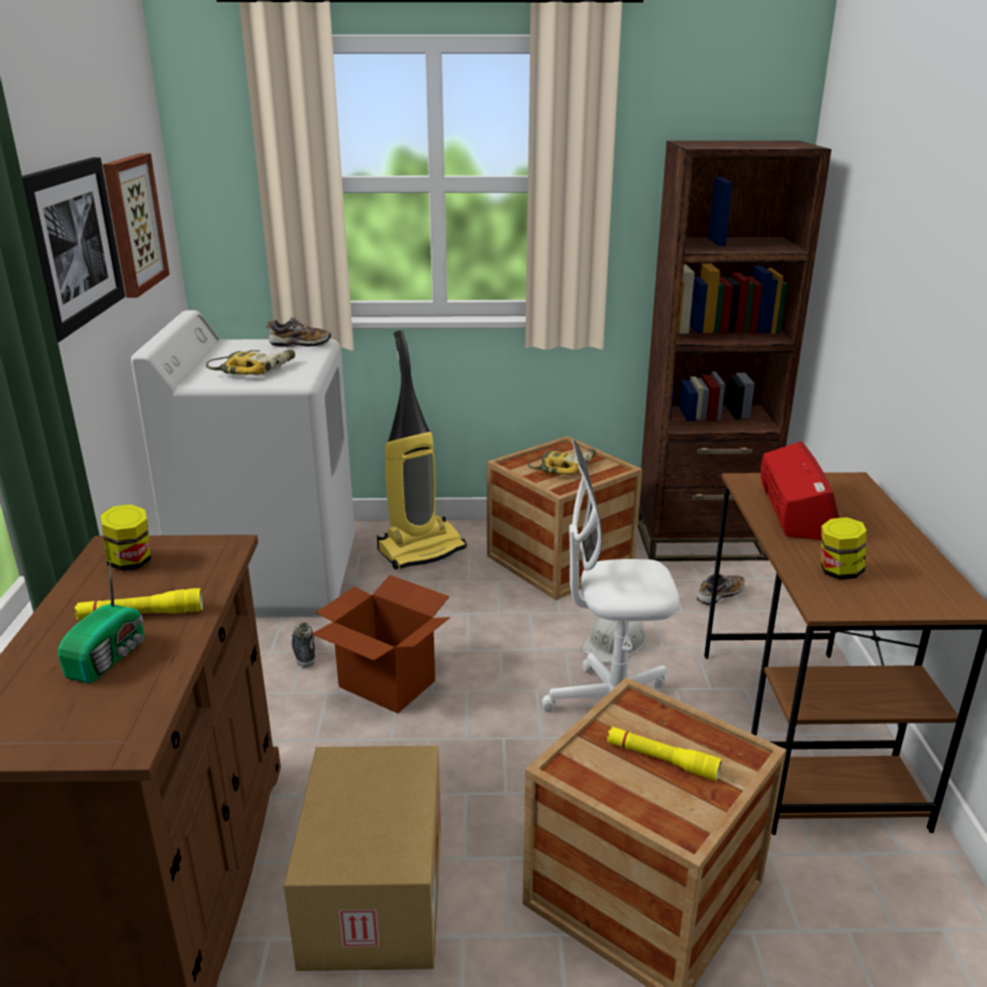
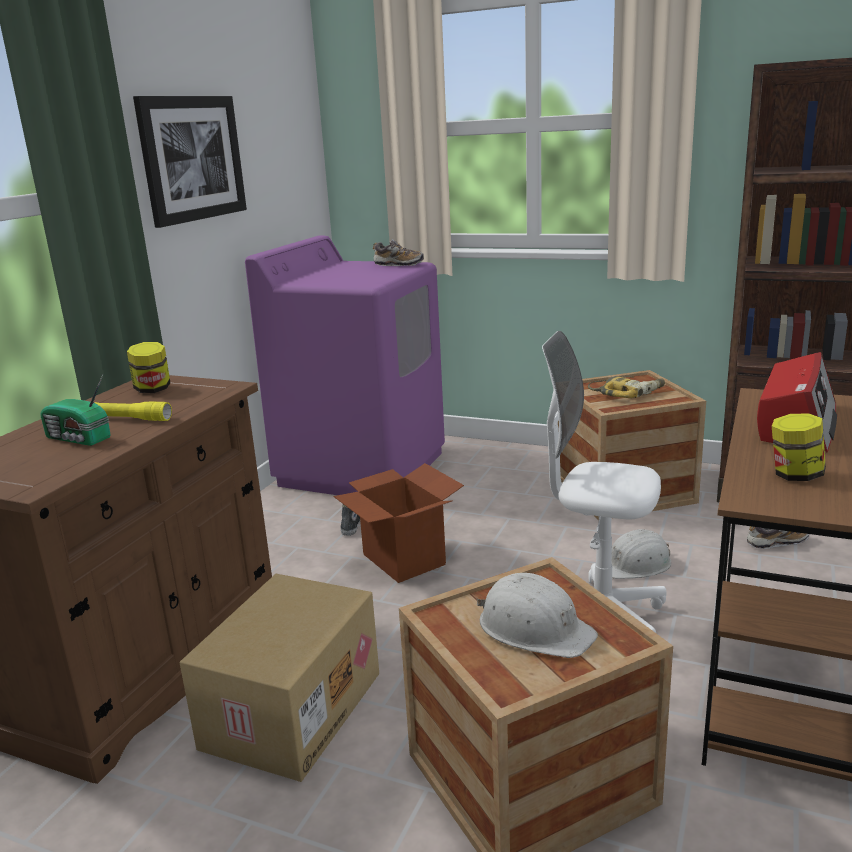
camera: 25 degrees right, 5 degrees down
radio [58,560,144,684] -> radio turned 75 degrees clockwise [41,375,110,446]
picture [103,153,170,298] -> none
white washing machine [131,310,355,617] -> purple washing machine [245,236,445,495]
power drill [206,349,295,375] -> none
vacuum cleaner [377,330,467,570] -> none
yellow flashlight [607,727,722,781] -> white hard hat [477,573,598,658]

